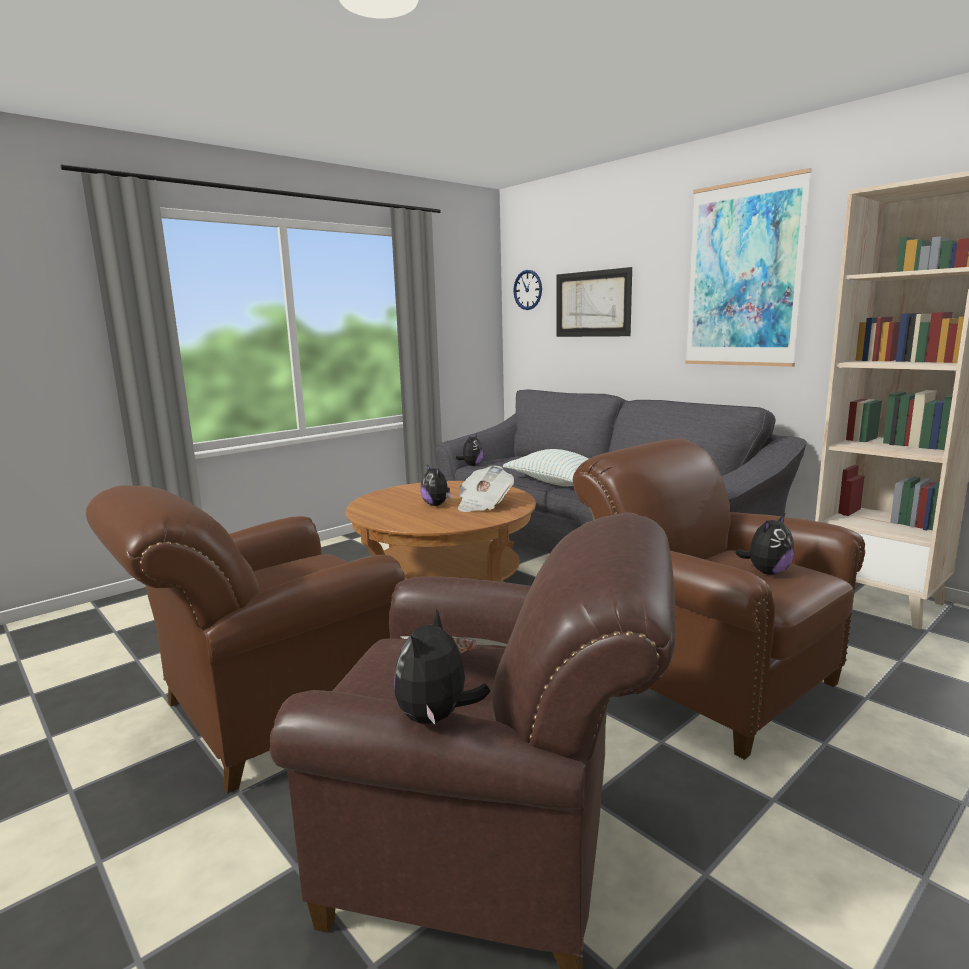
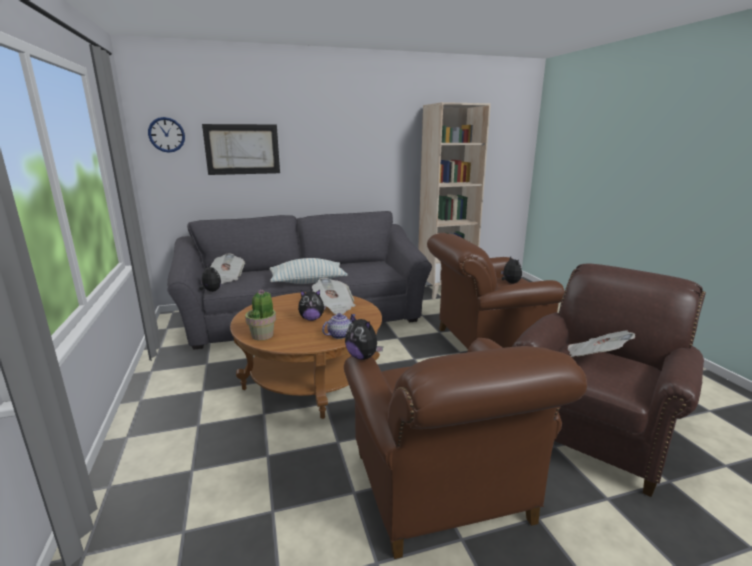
camera: 65 degrees left, 5 degrees up
plush toy [394,608,490,726] -> plush toy moved to [345,314,383,360]
picture [685,168,812,367] -> none
none -> newspaper [210,254,245,284]
none -> potted plant [245,289,276,340]
none -> teapot [322,313,355,339]

